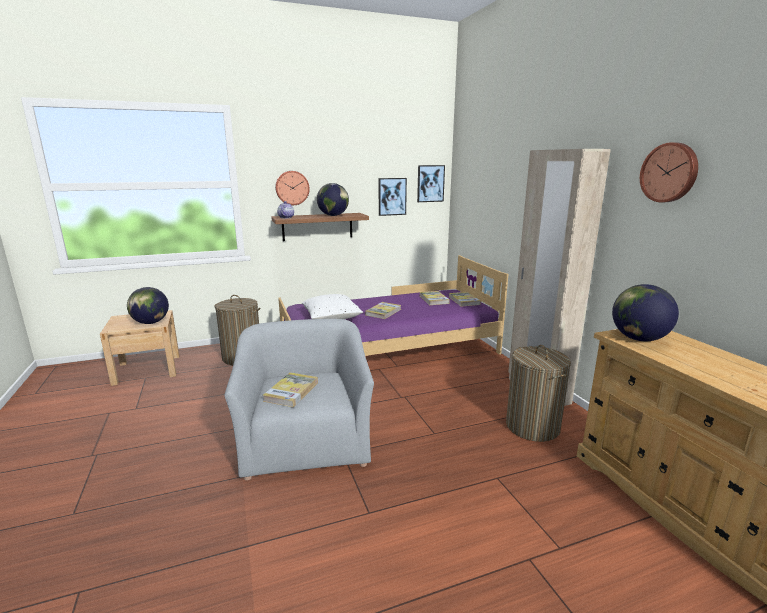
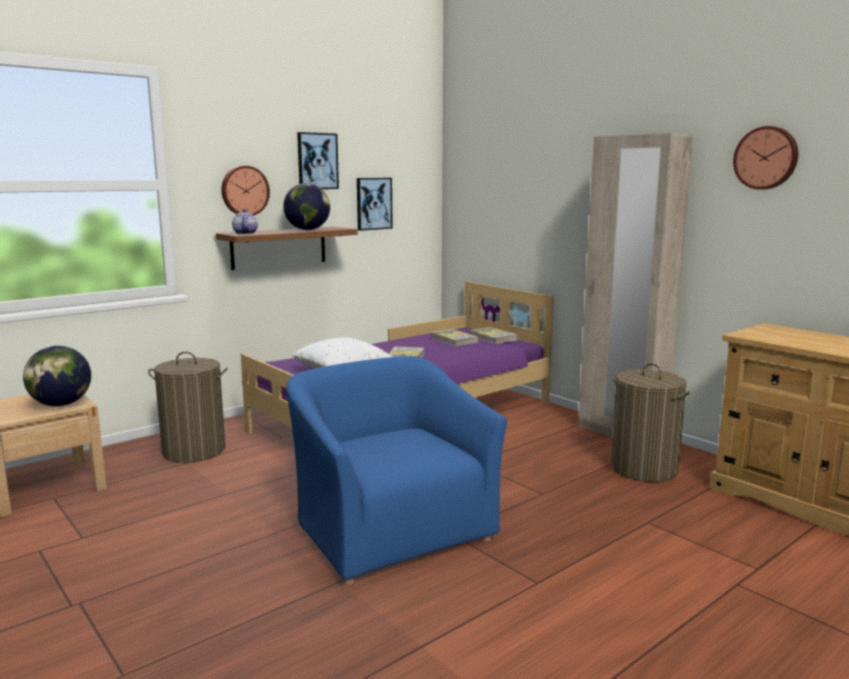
camera: 20 degrees left, 5 degrees down
grey armchair [224,319,374,480] -> blue armchair [286,356,507,585]
book [263,372,318,407] -> none
picture [417,165,445,202] -> picture moved to [297,132,339,189]
globe [612,284,679,341] -> none

